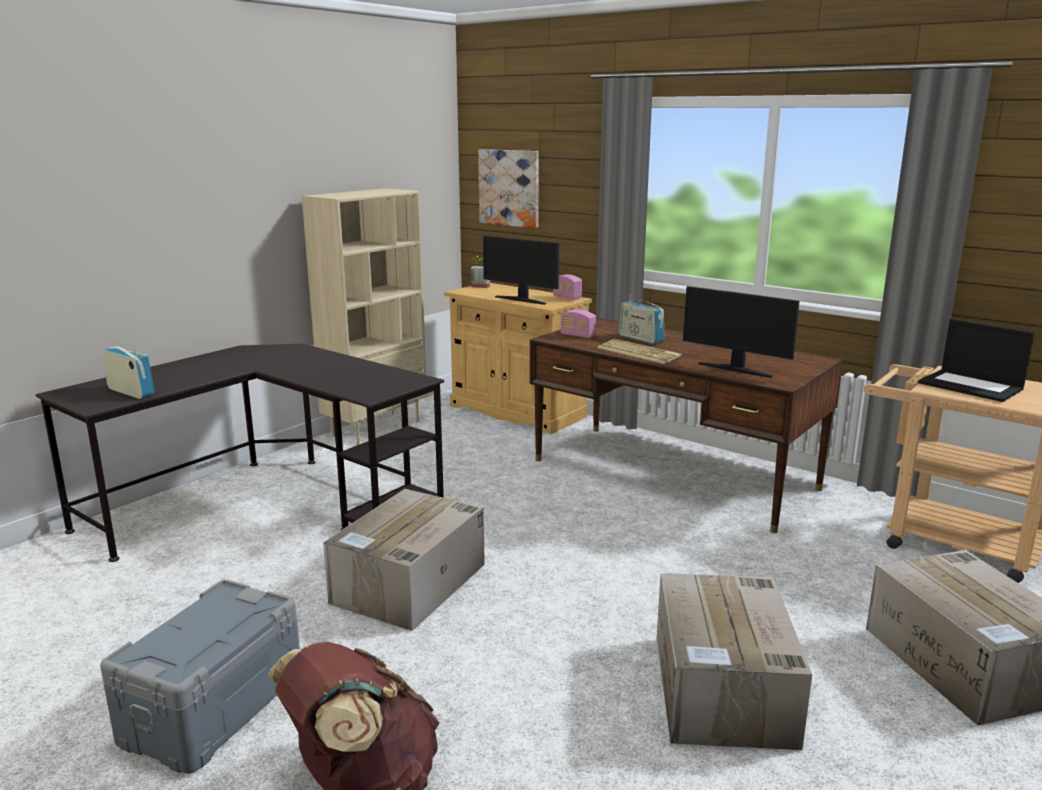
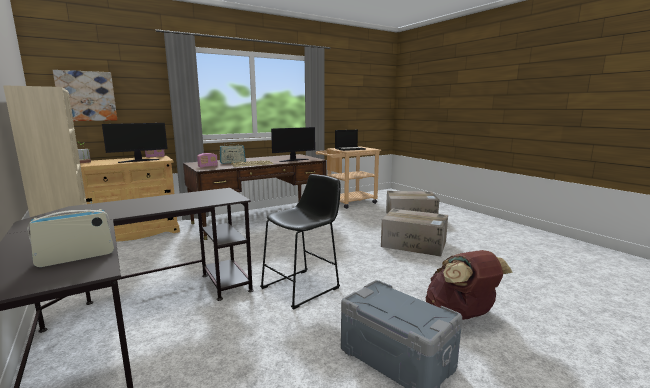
camera: 70 degrees left, 5 degrees down
cardboard box [323,489,485,631] -> black stool [260,174,341,310]

